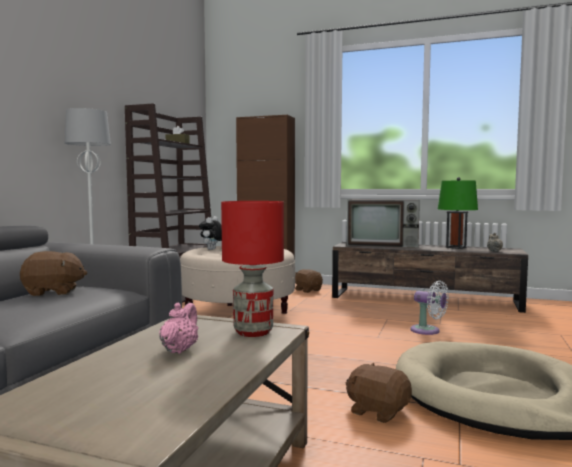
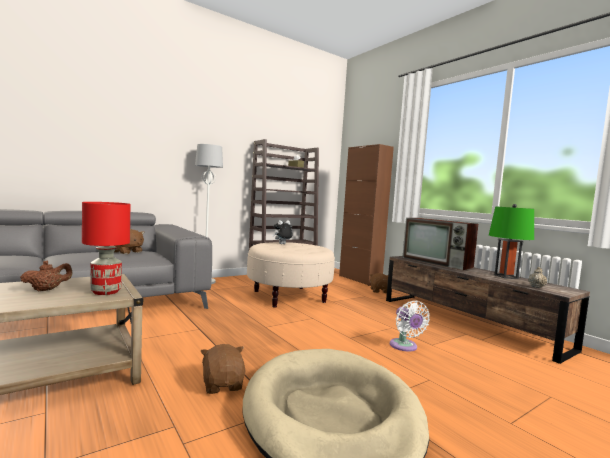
camera: 35 degrees right, 0 degrees up
pink teapot [159,302,198,354] -> brown teapot [20,261,72,291]

